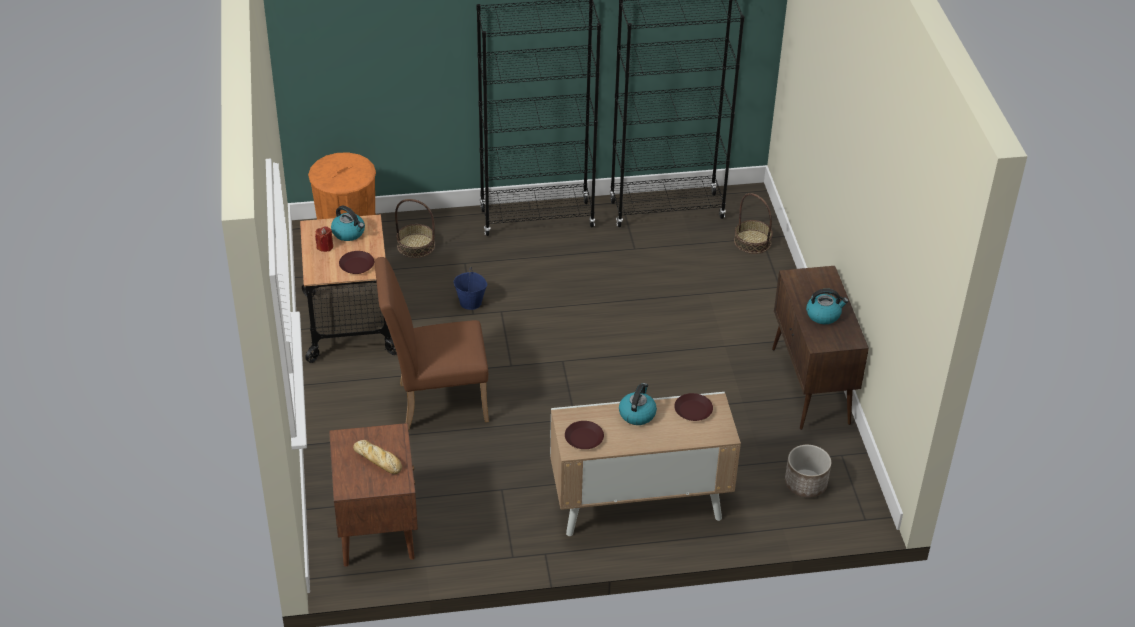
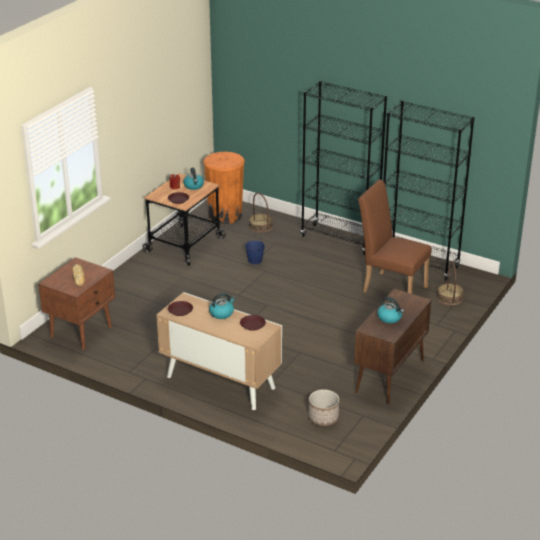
camera: 40 degrees right, 10 degrees down
brown chair [375,257,489,430] -> brown chair moved to [358,180,432,294]

